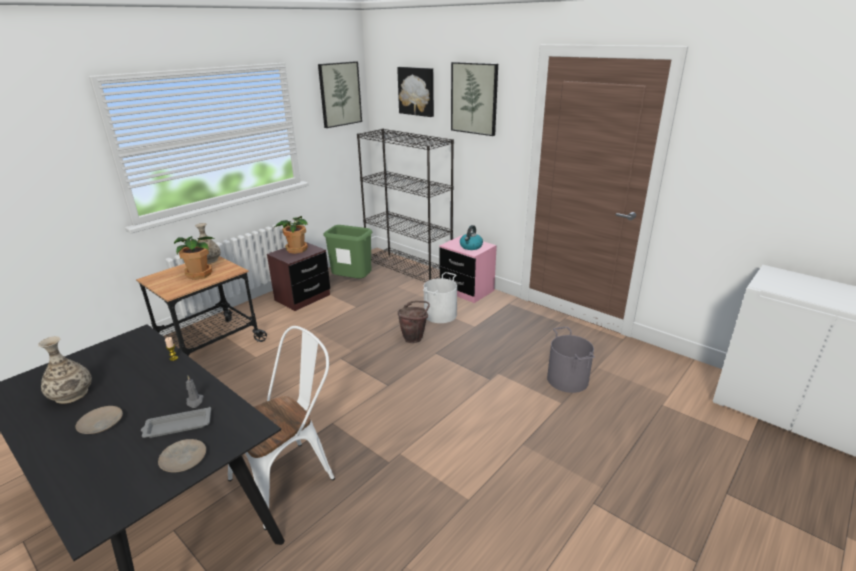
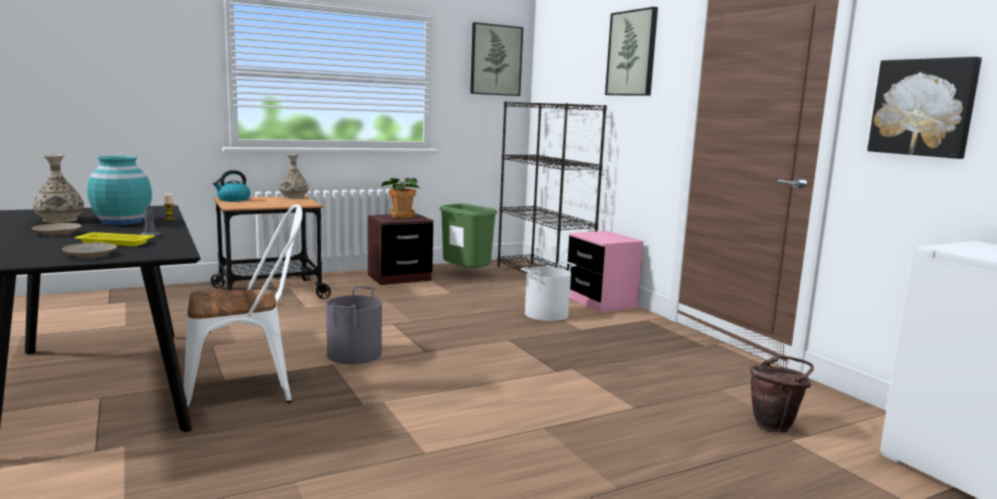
camera: 20 degrees right, 15 degrees down
grey tray [141,407,211,438] -> yellow tray [75,232,154,246]
potted plant [174,236,214,280] -> none
picture [397,67,434,117] -> picture moved to [867,57,982,159]
brown bucket [398,301,430,343] -> brown bucket moved to [750,355,814,433]
kettle [460,225,483,250] -> kettle moved to [213,170,250,202]
grey bucket [547,327,595,393] -> grey bucket moved to [326,286,382,364]
none -> turquoise vase [87,156,152,225]

